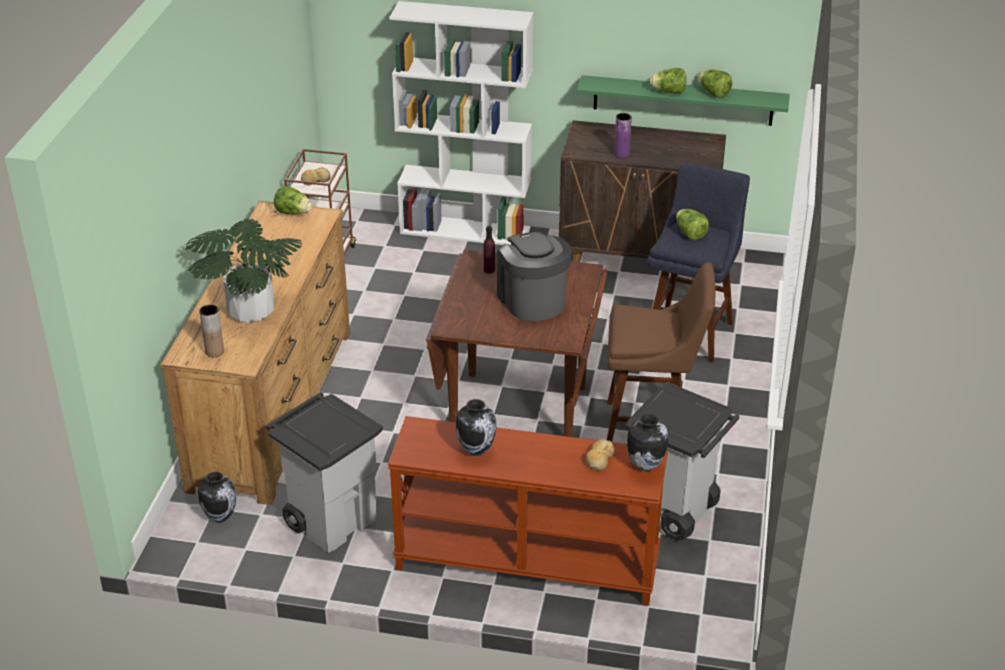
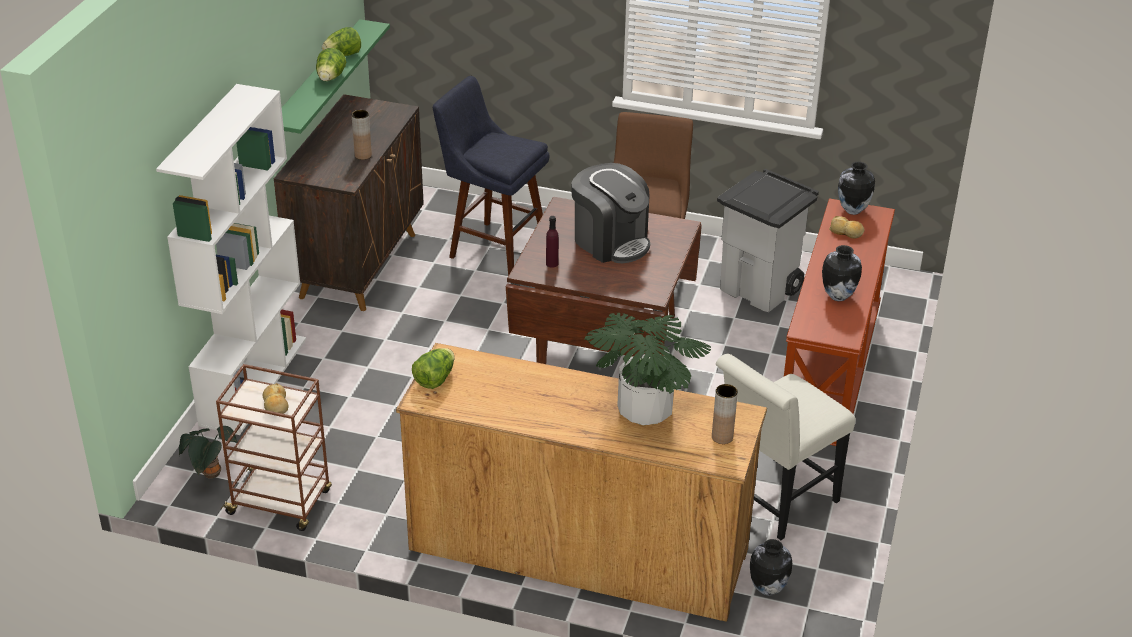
camera: 85 degrees left, 0 degrees up
grey trash can [266,392,383,553] -> white chair [716,354,856,540]
coffee machine [497,232,572,321] -> coffee machine turned 120 degrees counterclockwise [571,163,650,263]
purple vase [614,113,632,158] -> brown vase [352,110,372,160]
lettuce [676,209,709,240] -> none
none -> potted plant [179,426,238,479]

